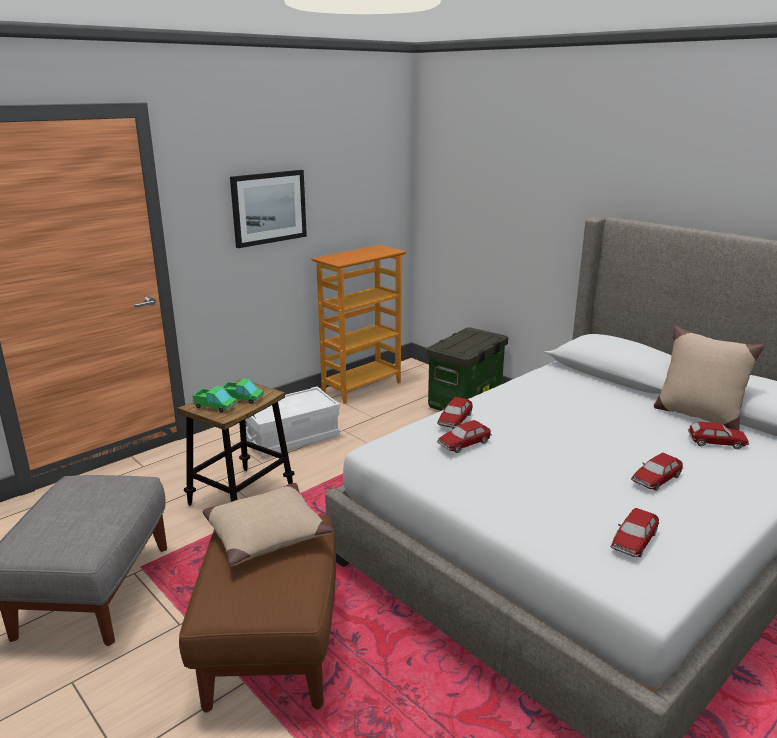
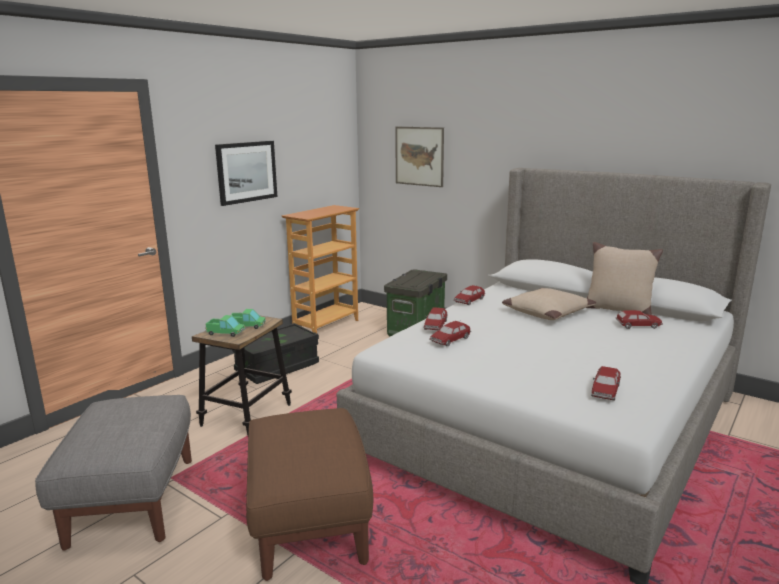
camera: 10 degrees left, 5 degrees down
beige pillow [203,483,335,566] -> beige pillow moved to [502,288,596,320]
white storage box [245,386,340,457] -> black storage box [232,323,319,384]
toy car [631,453,683,491] -> toy car moved to [454,285,485,305]
none -> picture [395,127,444,187]

